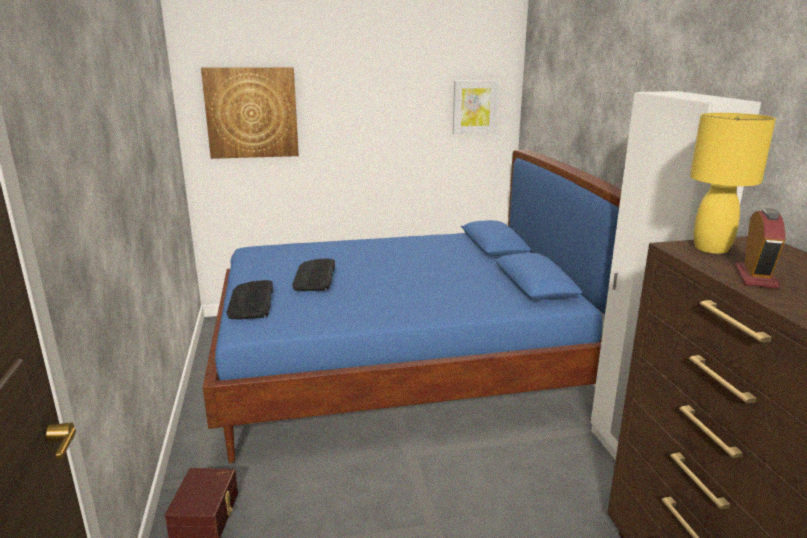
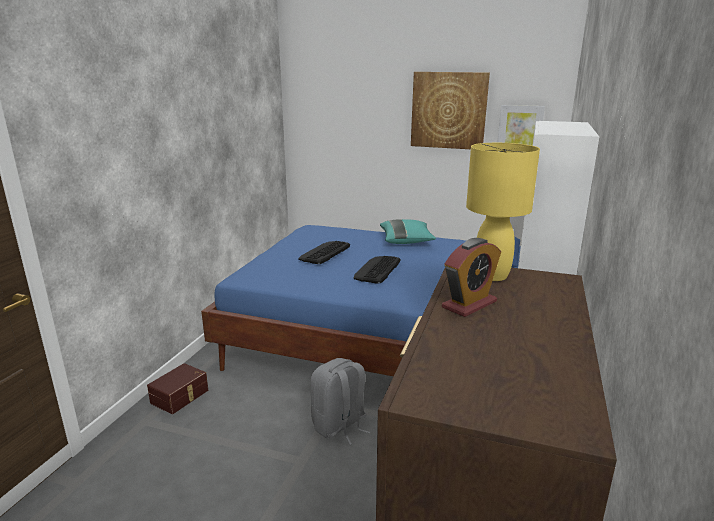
camera: 30 degrees right, 0 degrees up
picture [201,67,299,159] -> picture moved to [411,72,490,149]
keyboard [226,280,273,320] -> keyboard moved to [354,256,401,284]
none -> grey backpack [310,358,370,445]
none -> turquoise pillow [380,219,436,244]

